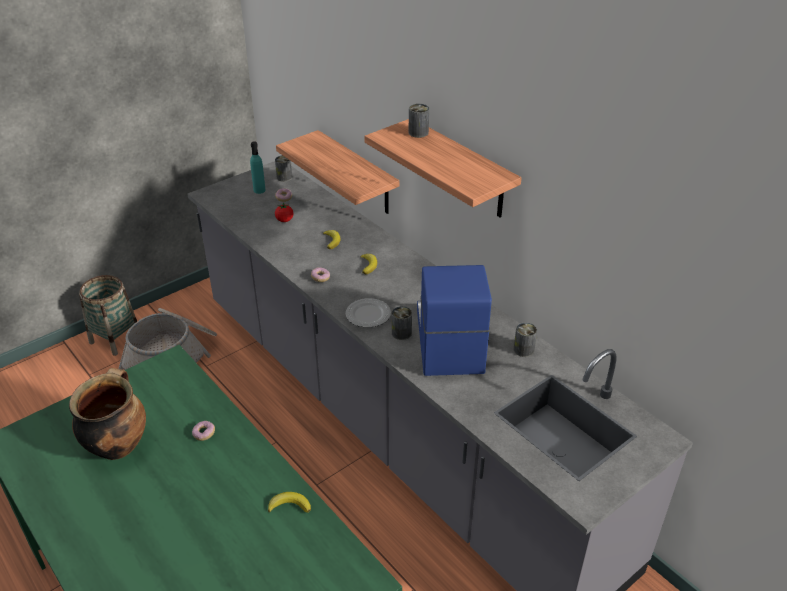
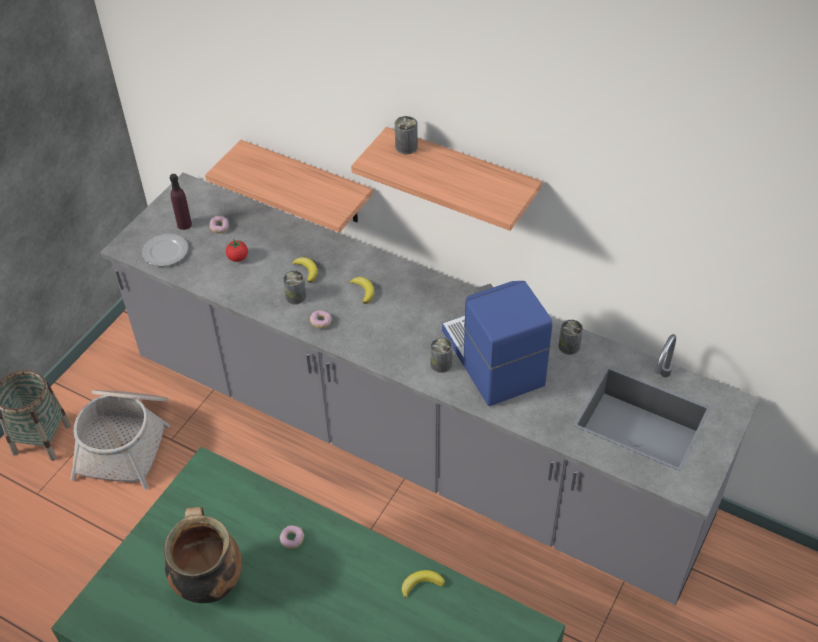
camera: 20 degrees left, 10 degrees up
turquoise bottle [250,141,265,194] -> purple bottle [170,174,192,230]
can [275,155,292,182] -> can moved to [283,270,306,305]
plate [346,298,391,328] -> plate moved to [142,234,188,266]

